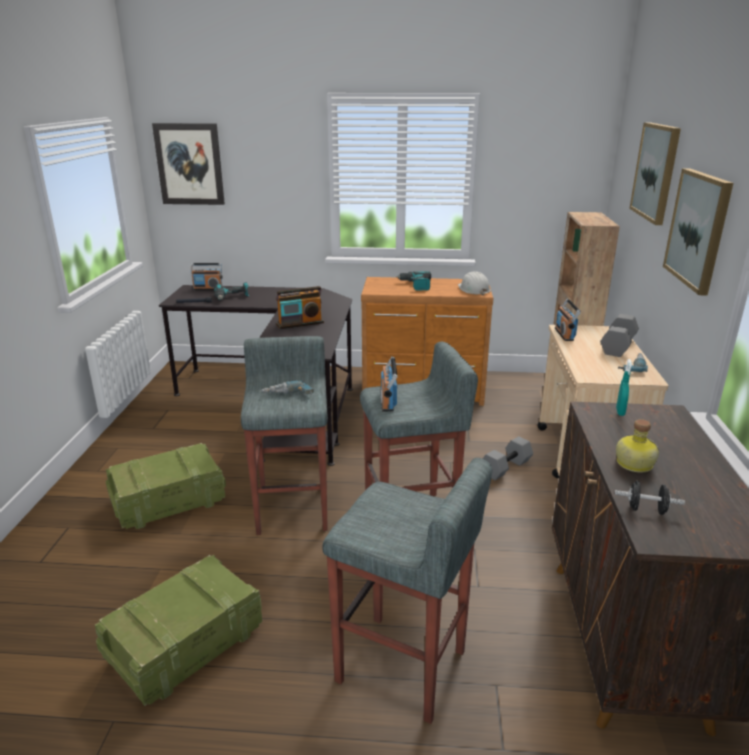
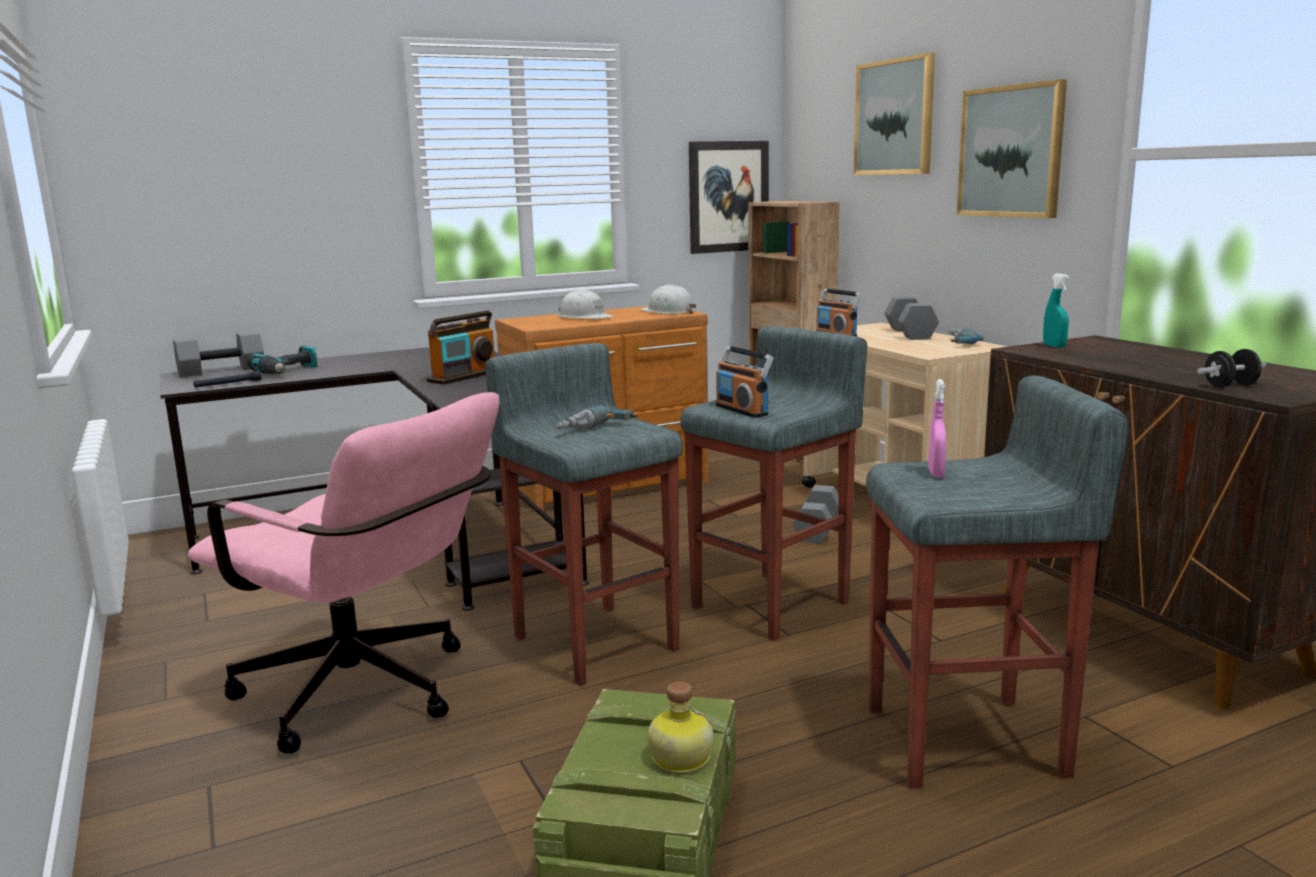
camera: 30 degrees left, 10 degrees down
crate [106,443,226,529] -> pink office chair [188,392,500,753]
picture [152,123,225,205] -> picture moved to [689,141,769,254]
radio [191,263,222,290] -> grey dumbbell [173,331,264,377]
power drill [396,271,431,291] -> white hard hat [558,289,614,319]
bottle [616,419,659,473] -> bottle moved to [647,682,713,773]
none -> pink spray bottle [928,379,946,477]

